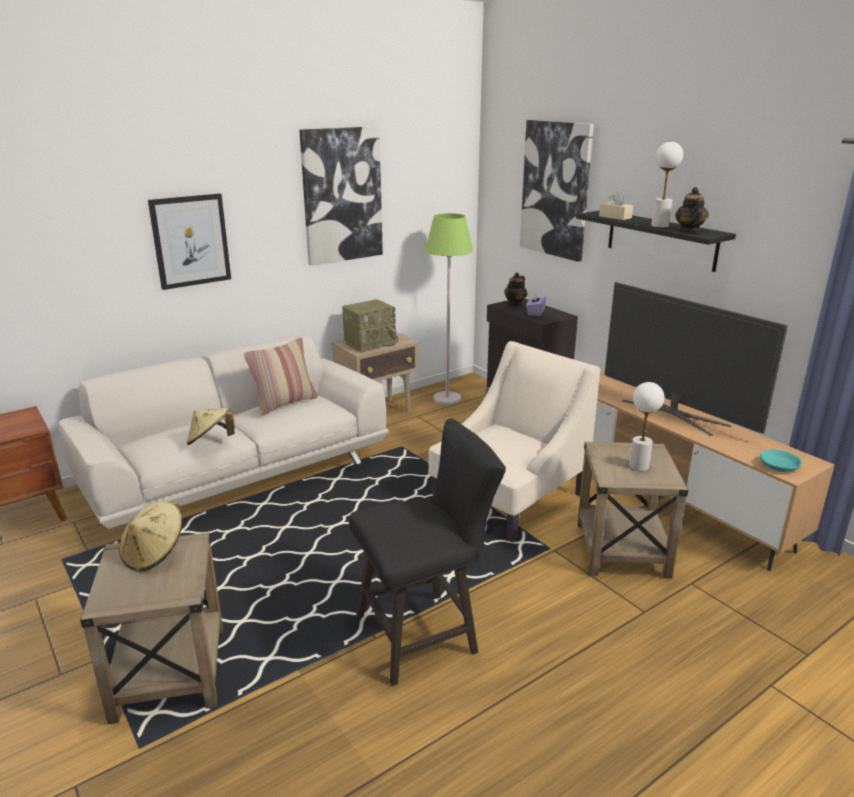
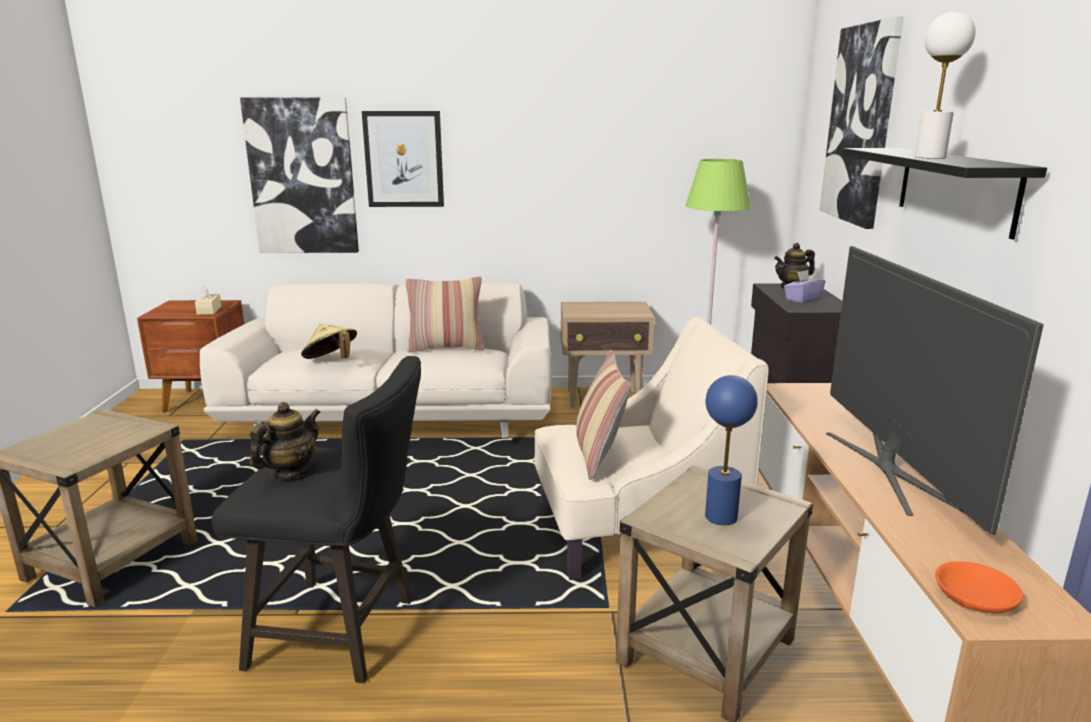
camera: 35 degrees right, 5 degrees down
beige hat [119,501,183,572] -> none
picture [299,126,383,266] -> picture moved to [240,98,359,253]
radio [342,299,398,352] -> none
beige tissue box [599,192,633,220] -> beige tissue box moved to [195,285,221,315]
white table lamp [629,382,664,471] -> blue table lamp [705,375,758,525]
teapot [675,187,708,233] -> teapot moved to [250,402,320,480]
turquoise bowl [760,449,802,472] -> orange bowl [935,561,1023,613]
none -> pillow [576,350,630,480]

